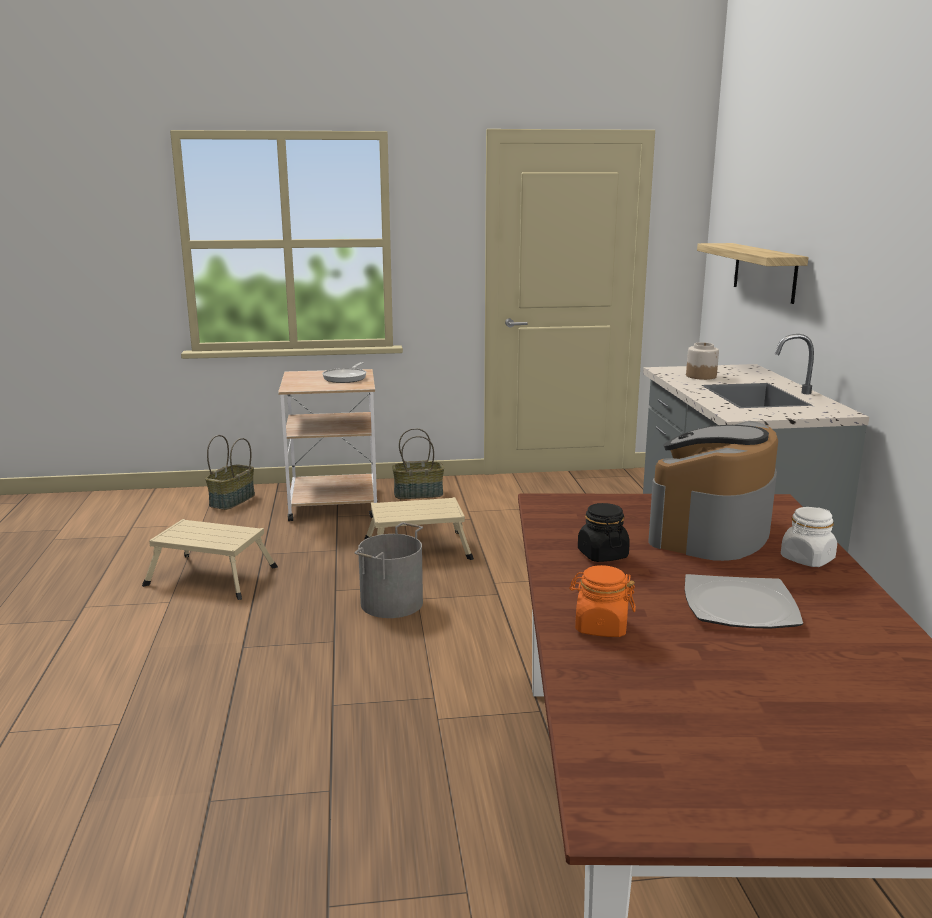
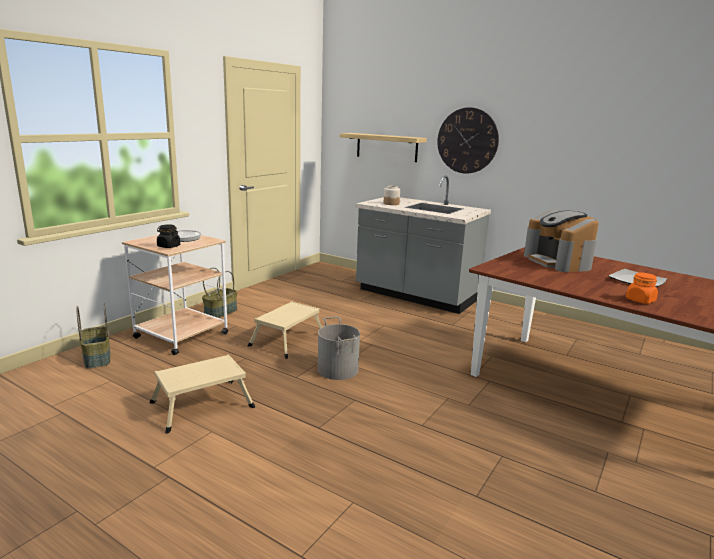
camera: 50 degrees left, 0 degrees up
black jar [578,503,630,562] -> black jar moved to [157,225,180,248]
white jar [781,507,837,567] -> none
none -> wall clock [437,107,499,174]

